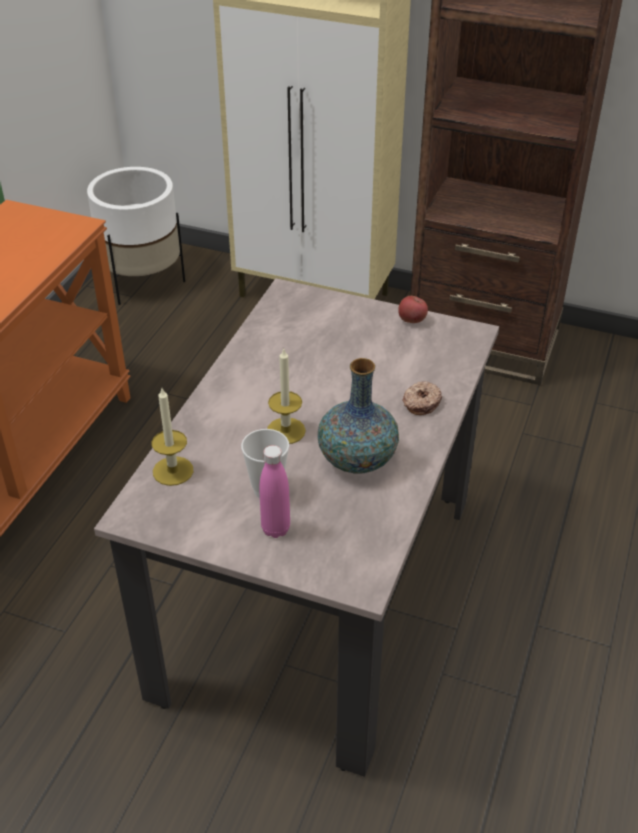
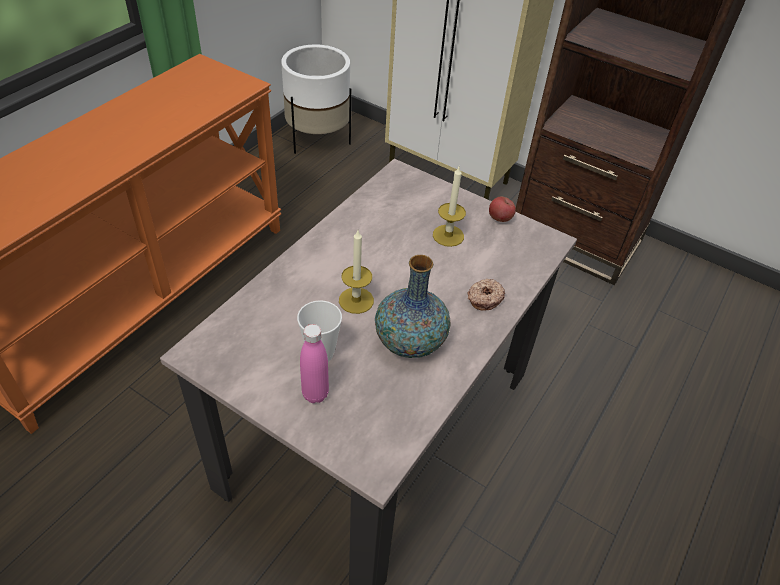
camera: 10 degrees right, 5 degrees up
candle [152,388,193,486] -> candle moved to [433,167,466,247]

